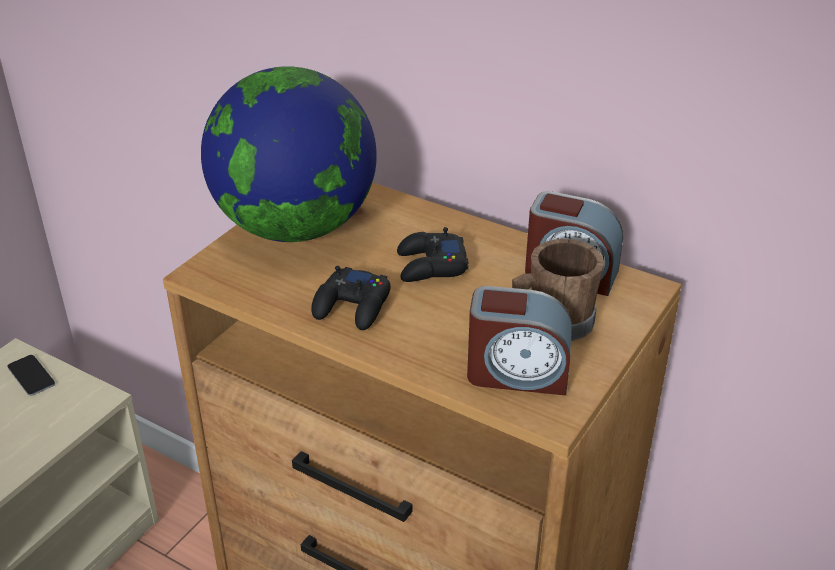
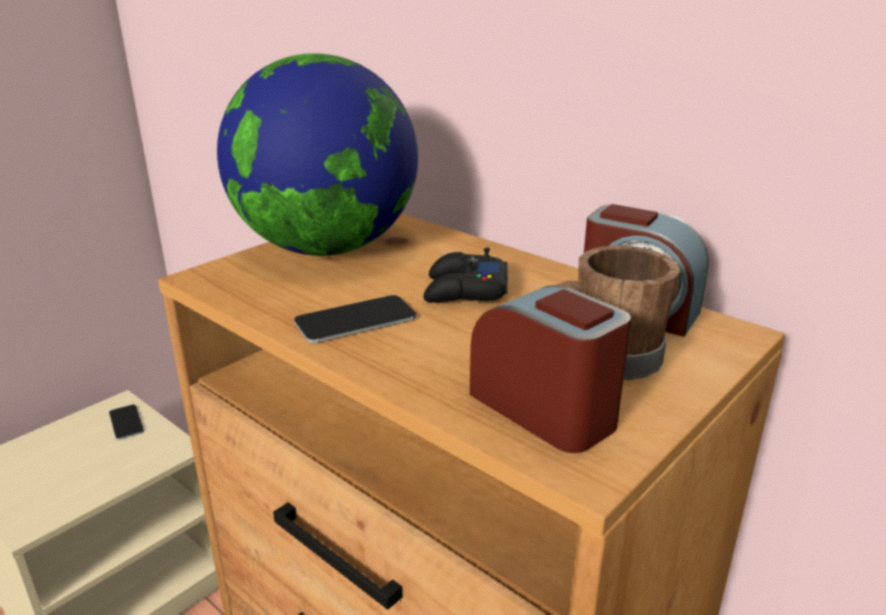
camera: 10 degrees right, 10 degrees down
black game controller [311,266,391,330] -> phone [294,295,416,343]
alarm clock [467,286,572,396] -> alarm clock turned 150 degrees counterclockwise [470,285,631,453]

